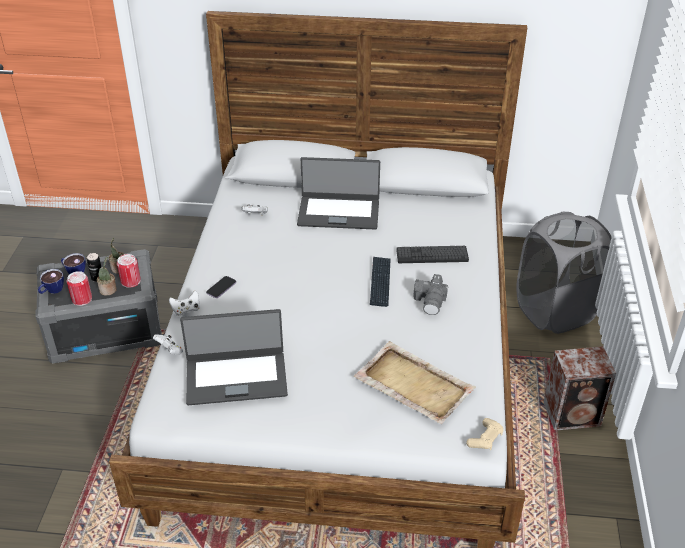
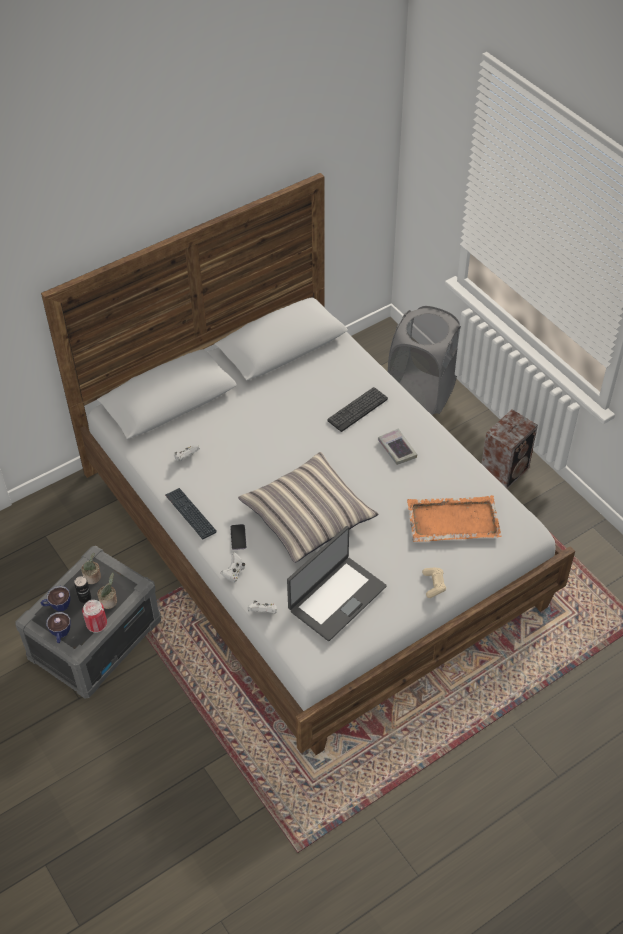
camera: 40 degrees left, 10 degrees up
can [117,254,141,288] -> none
laptop [297,157,380,230] -> none
beige tray [354,341,476,424] -> orange tray [407,495,502,542]
keyboard [370,257,391,307] -> keyboard moved to [165,488,217,540]
camera [414,274,448,315] -> book [378,429,417,465]
beige game controller [466,418,503,450] -> beige game controller moved to [422,568,446,598]
none -> pillow [238,452,379,563]

